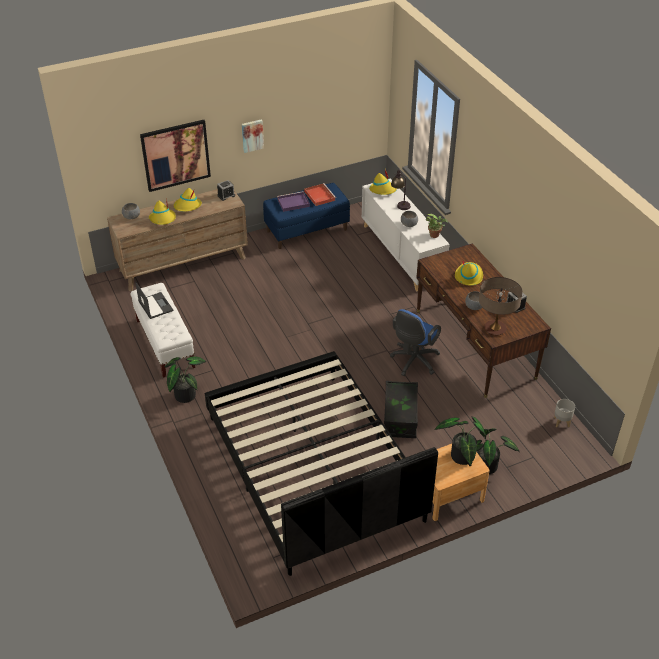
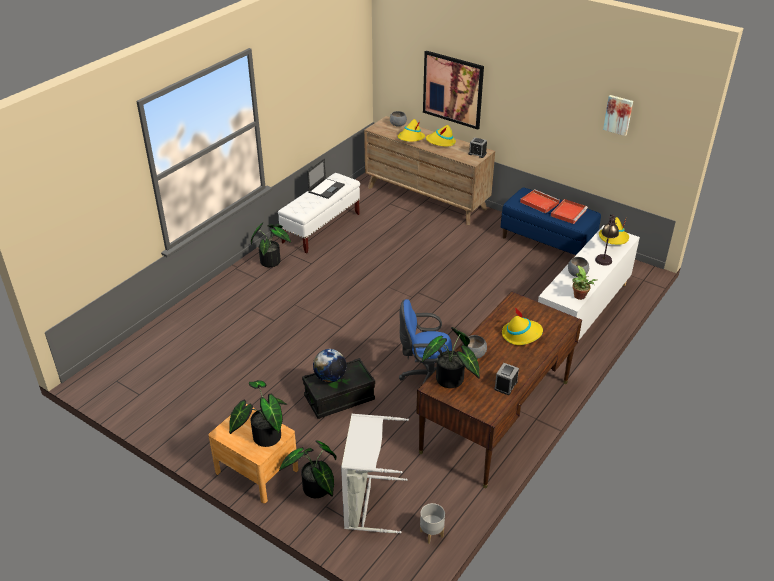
camera: 60 degrees right, 5 degrees down
black bed [205,351,438,576] -> none
picture [242,119,264,153] -> picture moved to [603,95,633,136]
purple tray [277,191,310,212] -> red tray [520,189,560,214]
table lamp [479,277,523,336] -> potted plant [422,327,480,388]
none -> globe [313,349,346,382]
none -> grey laundry basket [341,414,409,534]

